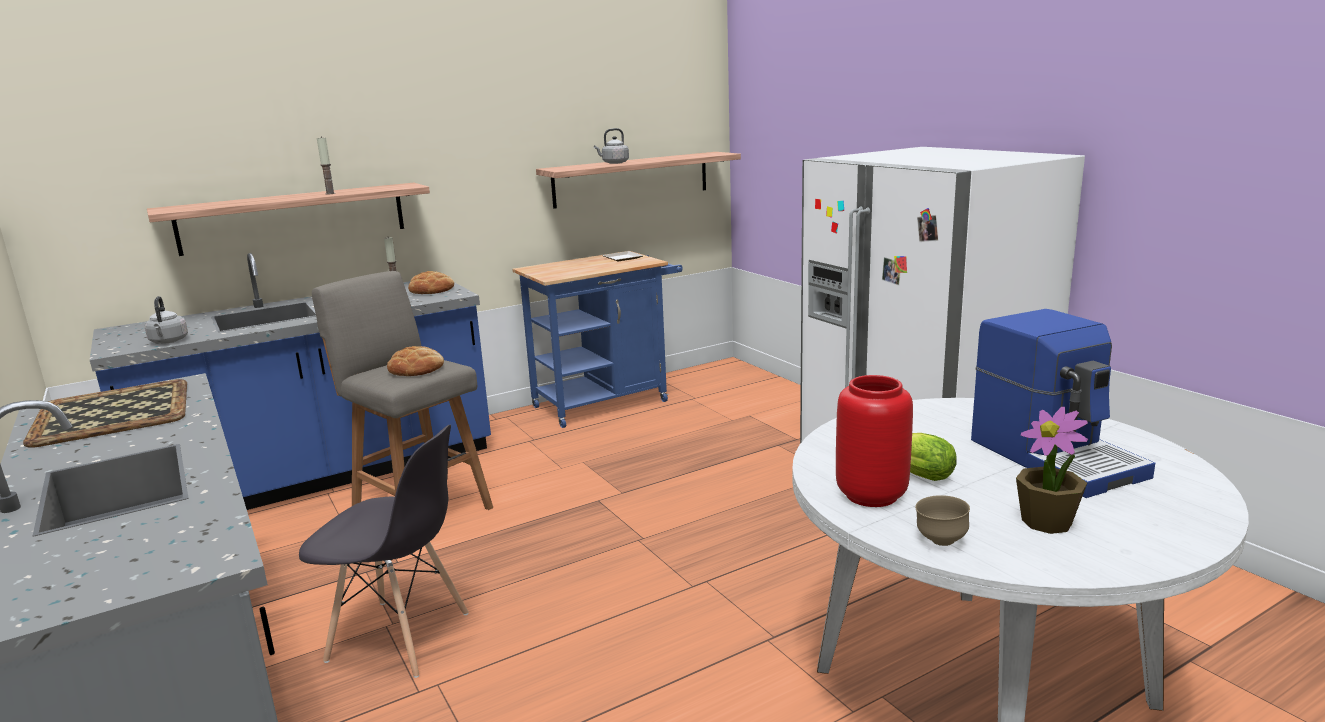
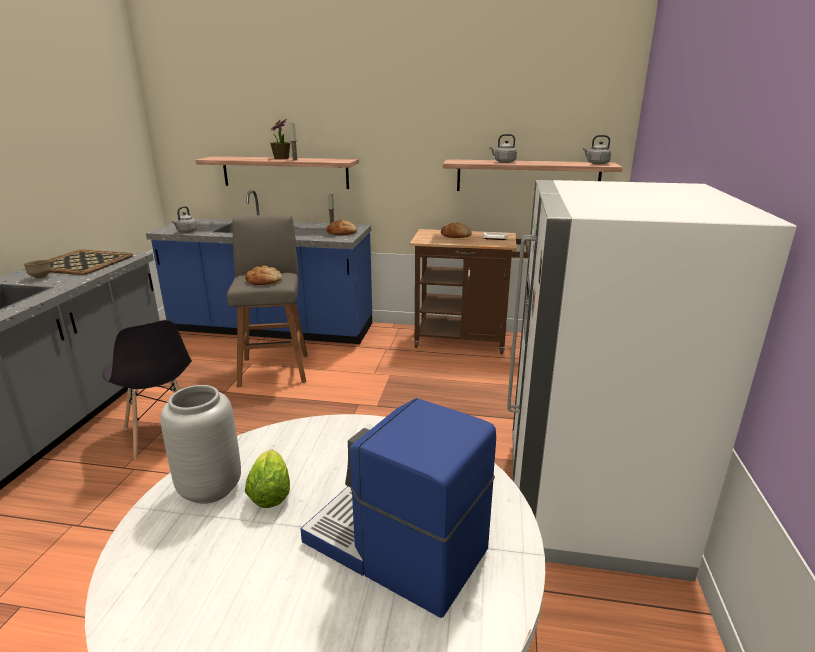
camera: 40 degrees right, 5 degrees up
blue cart [512,251,683,428] -> brown cart [410,229,530,354]
red vase [836,375,913,507] -> grey vase [160,385,241,504]
brown bowl [915,495,970,546] -> brown bowl moved to [24,260,51,279]
coffee machine [971,309,1155,498] -> coffee machine turned 105 degrees clockwise [300,398,496,618]
potted plant [1016,407,1088,534] -> potted plant moved to [270,119,290,159]
none -> bread [441,222,471,238]
none -> grey kettle [583,135,611,164]

